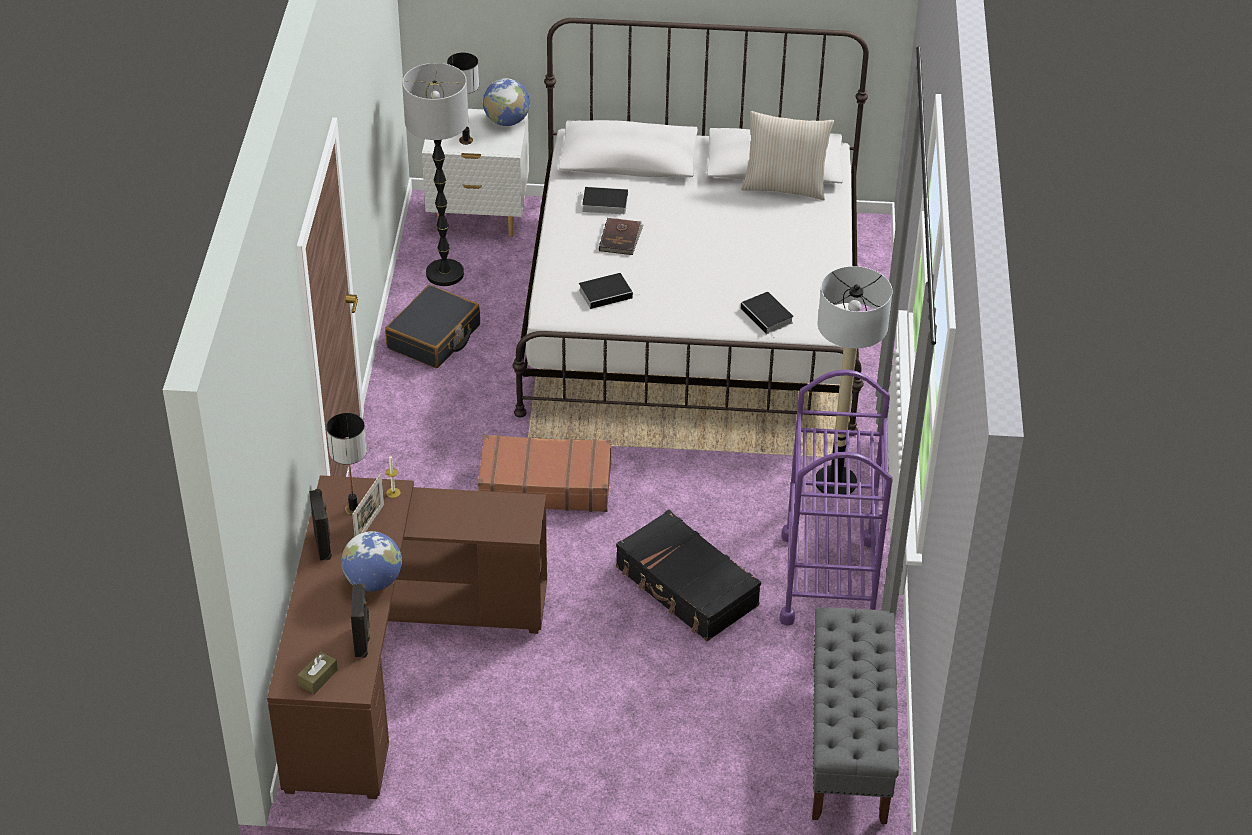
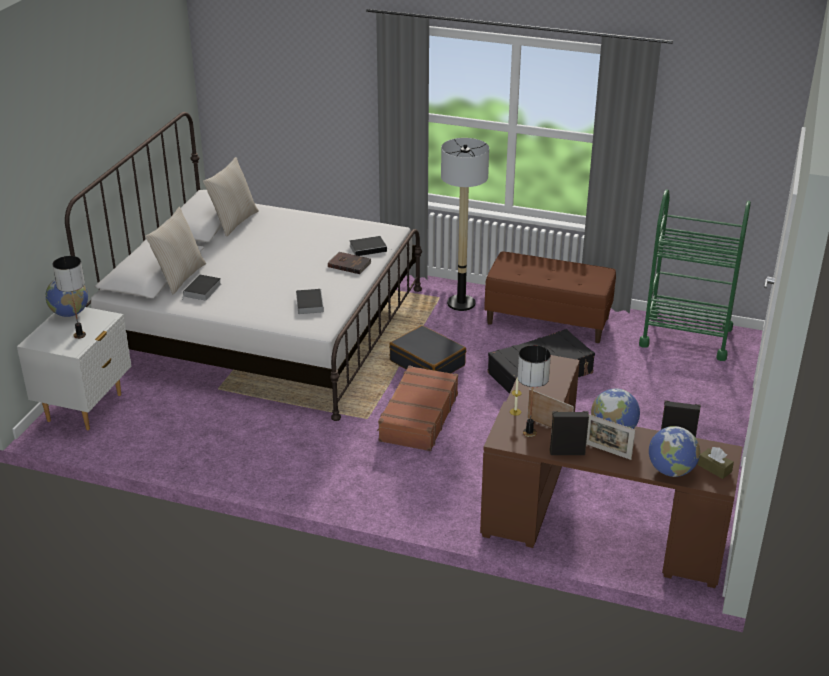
camera: 75 degrees left, 10 degrees down
black suitcase [385,285,480,368] -> black suitcase moved to [389,325,466,373]
floor lamp [402,63,468,286] -> none
brown book [599,218,643,255] -> brown book moved to [328,252,372,274]
purple cart [779,370,893,626] -> brown bench [484,251,616,343]
grey bench [812,607,899,824] -> green cart [639,189,751,361]
none -> beige pillow [145,207,206,294]
none -> picture frame [586,414,635,460]
none -> globe [649,426,700,477]

